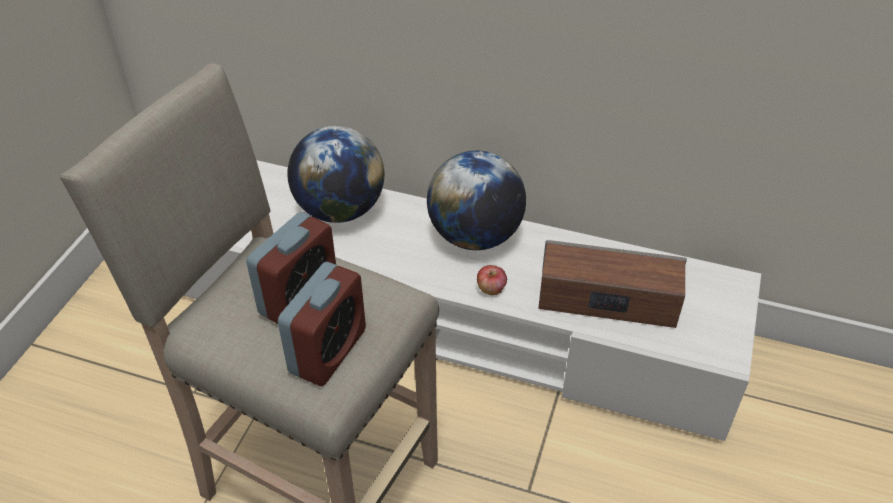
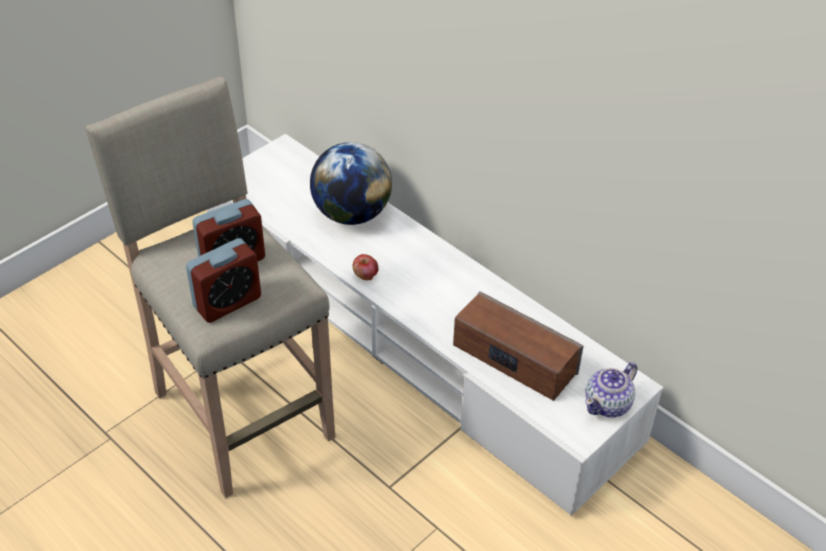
camera: 25 degrees right, 0 degrees up
globe [427,151,526,250] -> none
apple [477,265,507,295] -> apple moved to [353,254,378,281]
none -> teapot [585,362,637,417]

